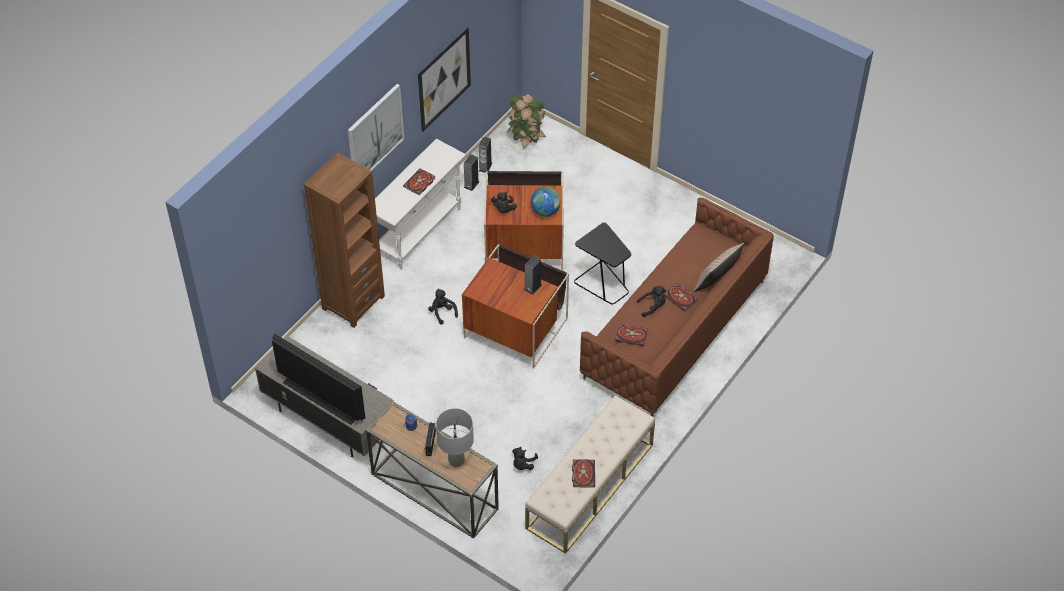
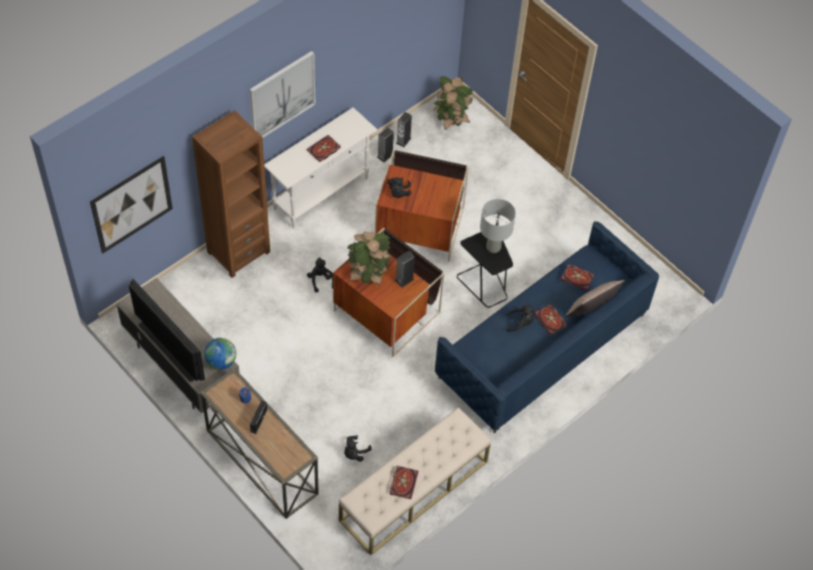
camera: 10 degrees right, 5 degrees up
picture [418,27,471,132] -> picture moved to [90,156,173,254]
grey table lamp [436,408,474,467] -> grey table lamp moved to [480,199,516,253]
globe [531,187,560,217] -> globe moved to [204,338,236,370]
brown sofa [580,198,774,417] -> blue sofa [435,221,659,434]
book [615,324,648,346] -> book moved to [560,264,595,291]
none -> potted plant [347,232,392,285]

